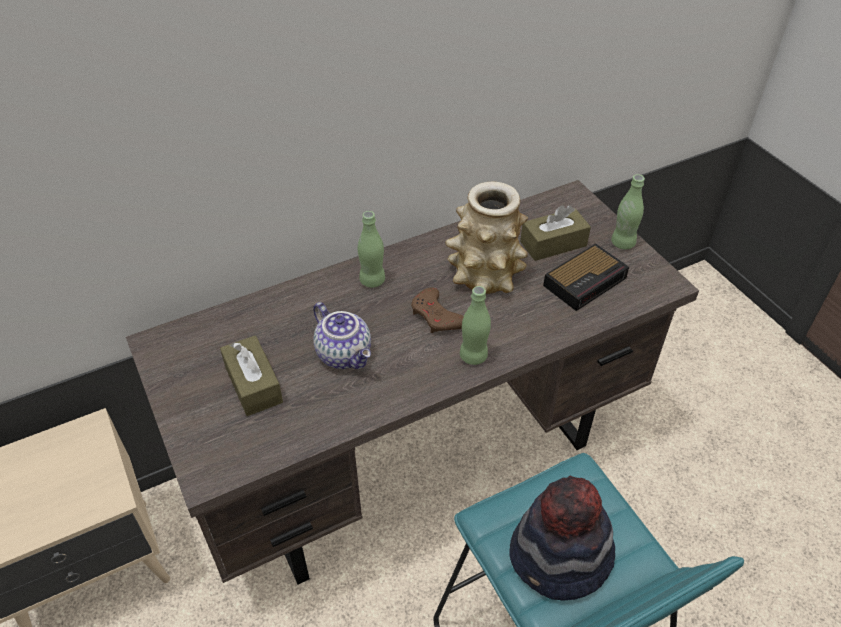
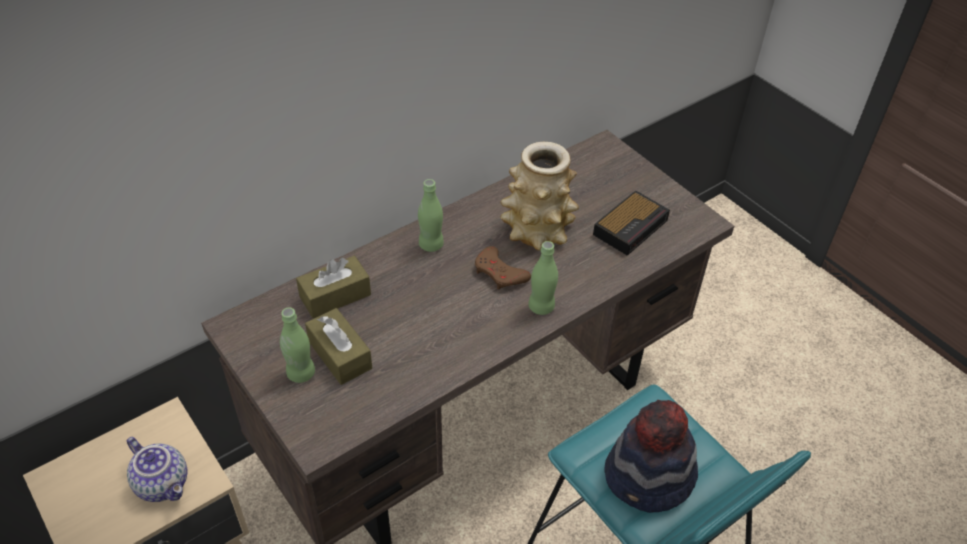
camera: 10 degrees left, 0 degrees up
teapot [313,302,371,369] -> teapot moved to [126,437,187,502]
brown tissue box [520,205,591,261] -> brown tissue box moved to [296,256,371,318]
green bottle [611,174,645,250] -> green bottle moved to [280,307,315,383]

